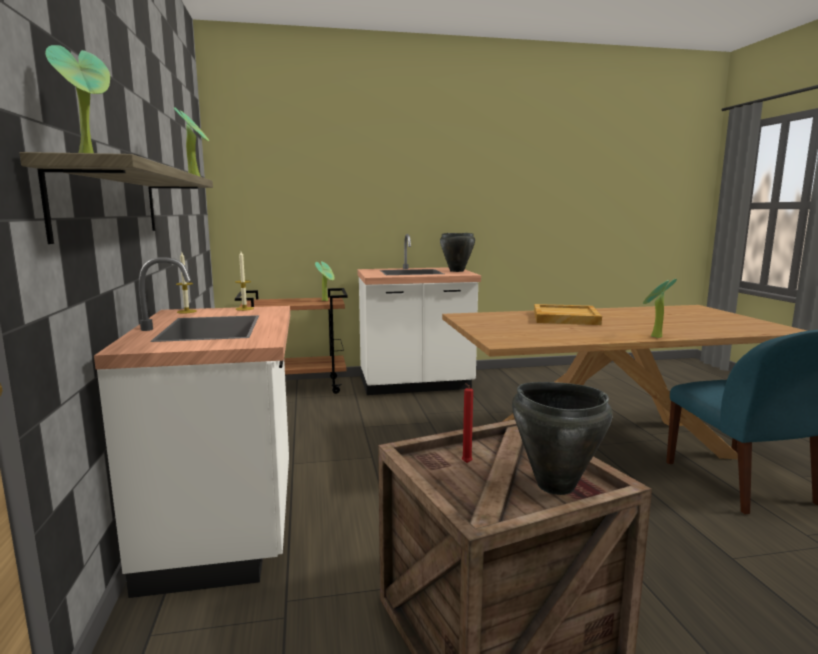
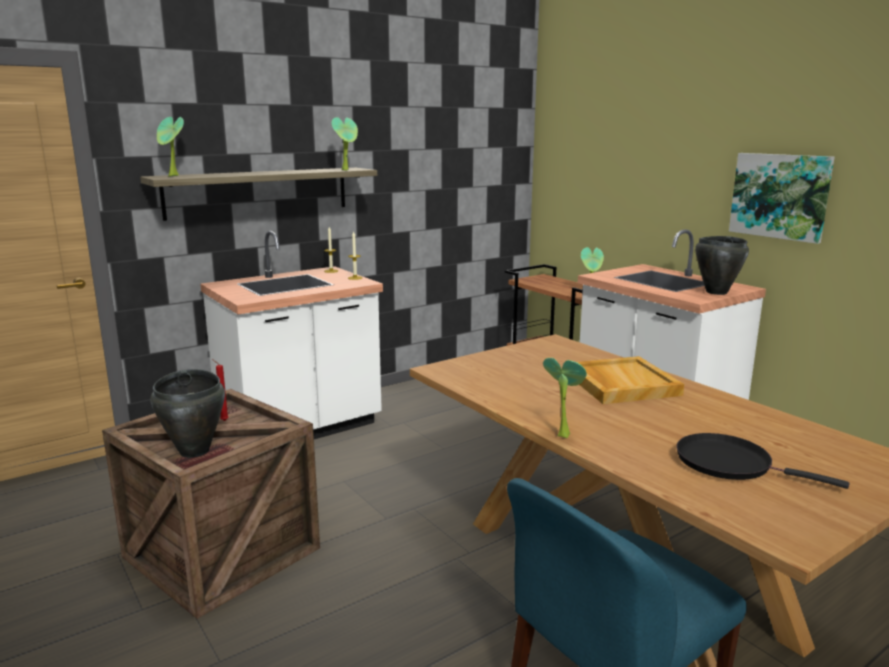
camera: 65 degrees right, 5 degrees up
none -> black frying pan [676,433,849,489]
none -> picture [729,153,834,244]

